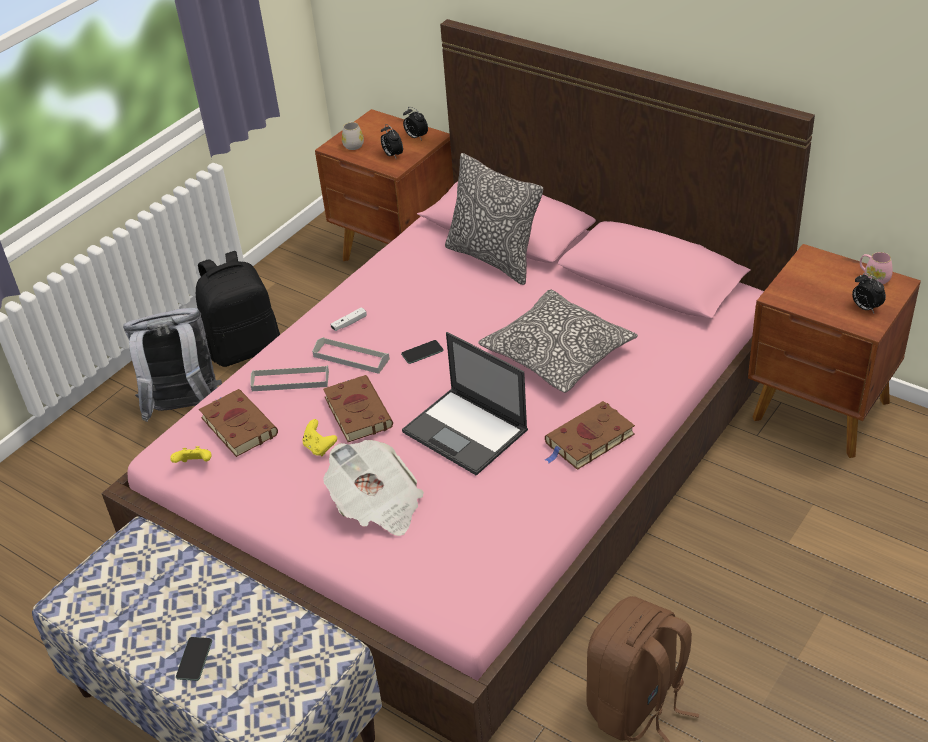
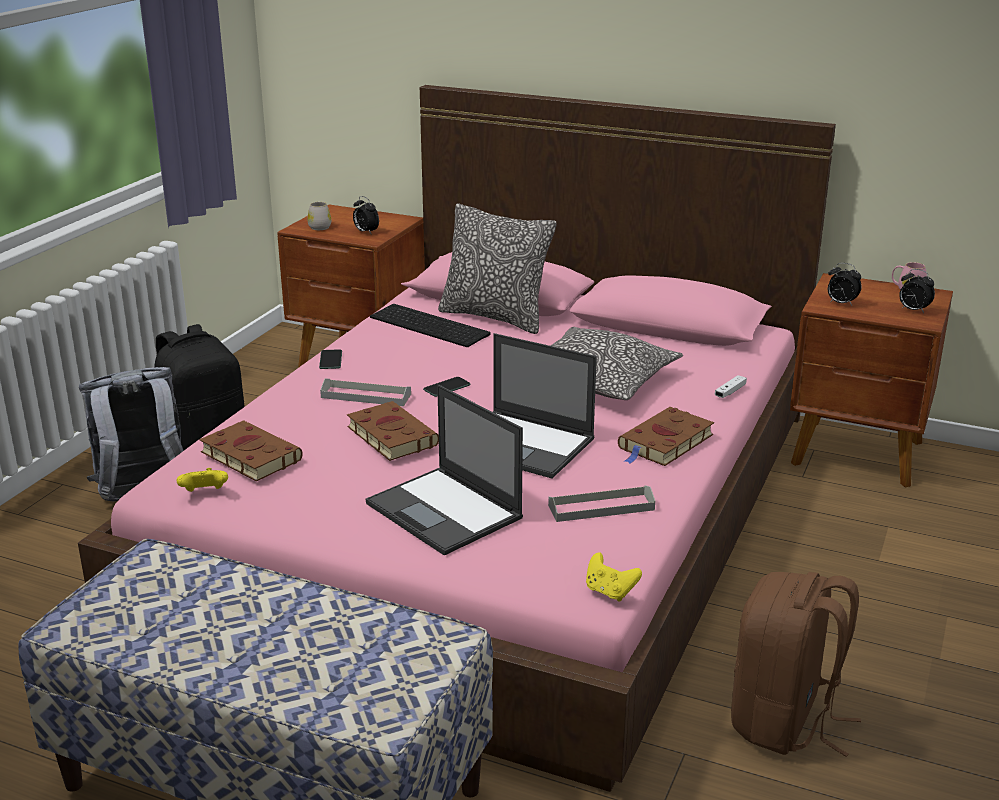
camera: 15 degrees left, 15 degrees down
phone [176,637,212,681] -> phone moved to [319,349,342,369]
grey tray [250,365,329,391] -> grey tray moved to [548,485,655,522]
yellow game controller [302,419,337,456] -> yellow game controller moved to [586,553,642,602]
newspaper [323,440,424,536] -> laptop [366,385,523,556]
white game controller [331,307,367,331] -> white game controller moved to [715,375,747,398]
alarm clock [403,107,428,140] -> alarm clock moved to [828,263,862,306]
none -> keyboard [370,304,491,347]

